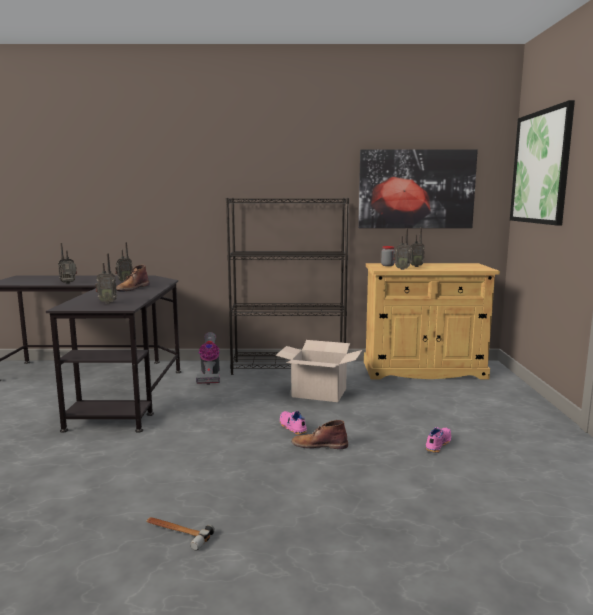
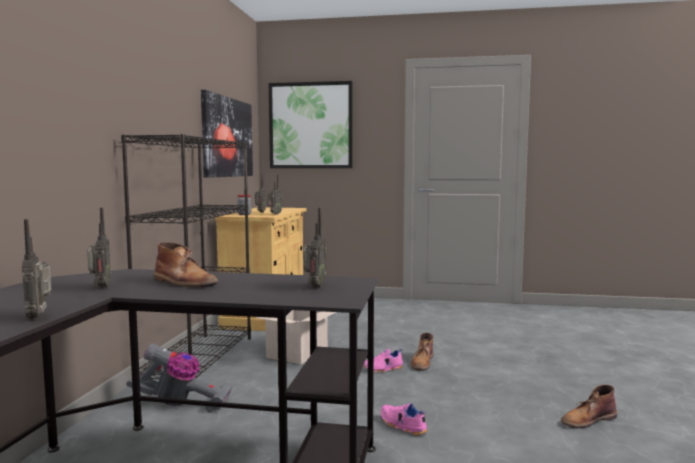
camera: 80 degrees left, 5 degrees down
hammer [146,517,215,551] -> brown boot [561,385,617,428]
pink shoe [425,427,451,453] -> pink shoe moved to [381,403,428,435]

